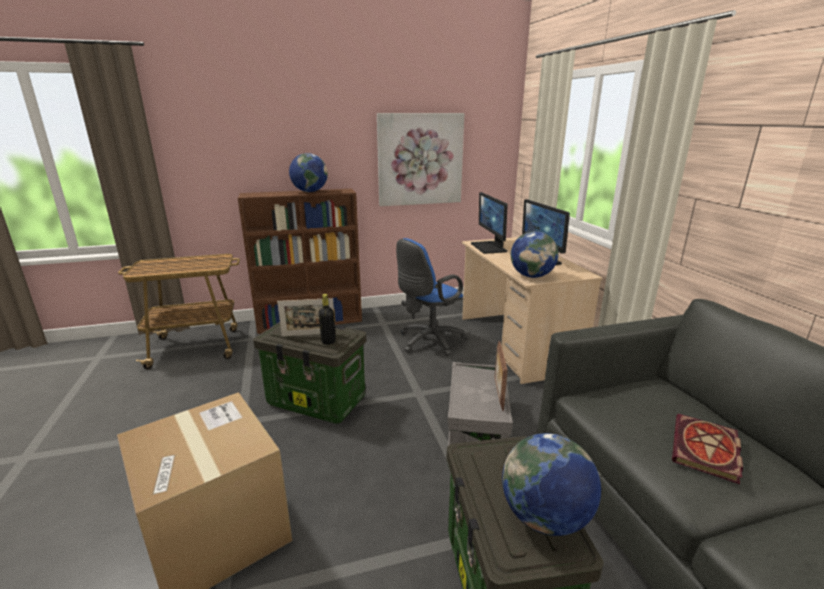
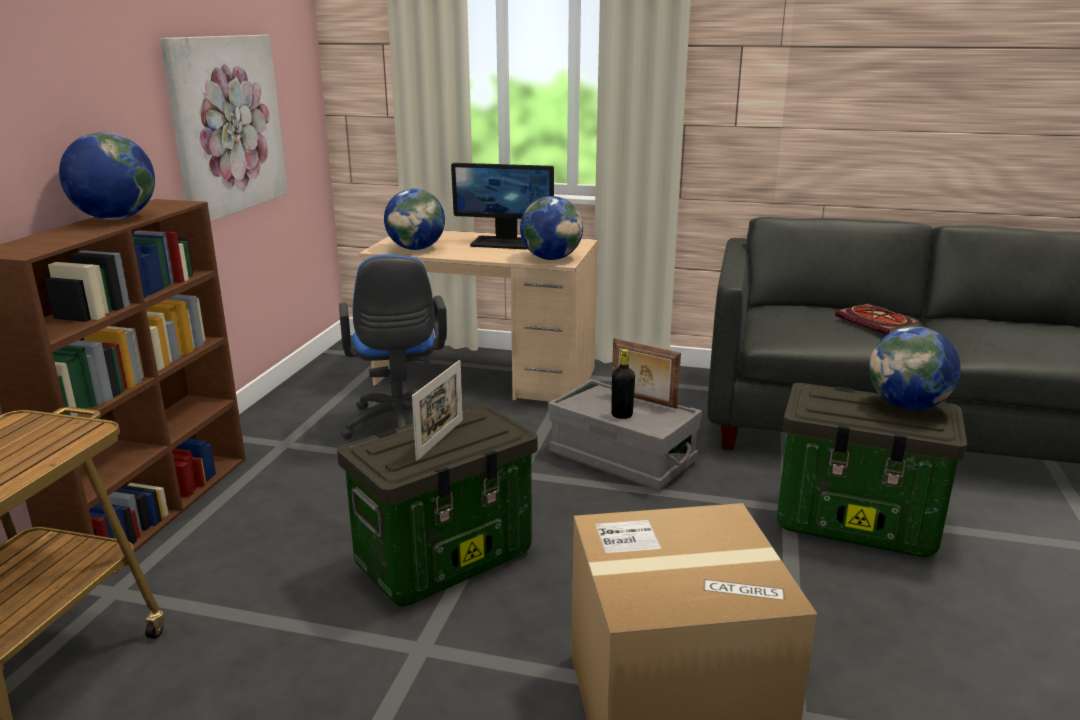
camera: 60 degrees left, 0 degrees up
black bottle [319,294,336,345] -> black bottle moved to [611,349,635,419]
monitor [471,192,508,254] -> globe [384,189,445,250]

